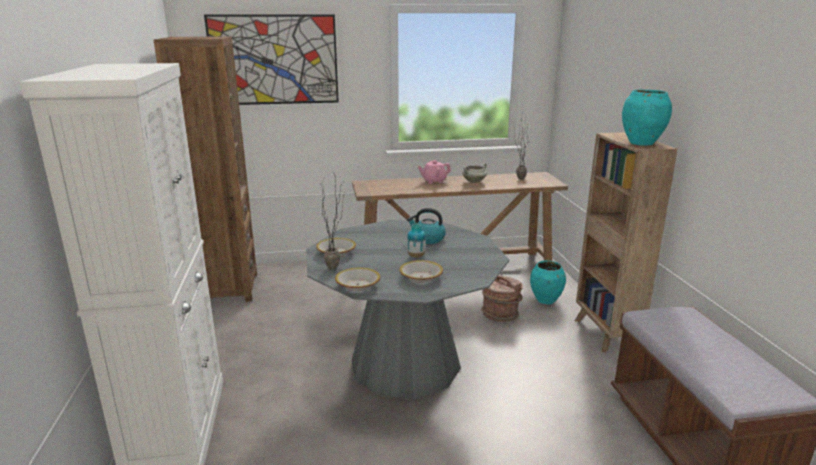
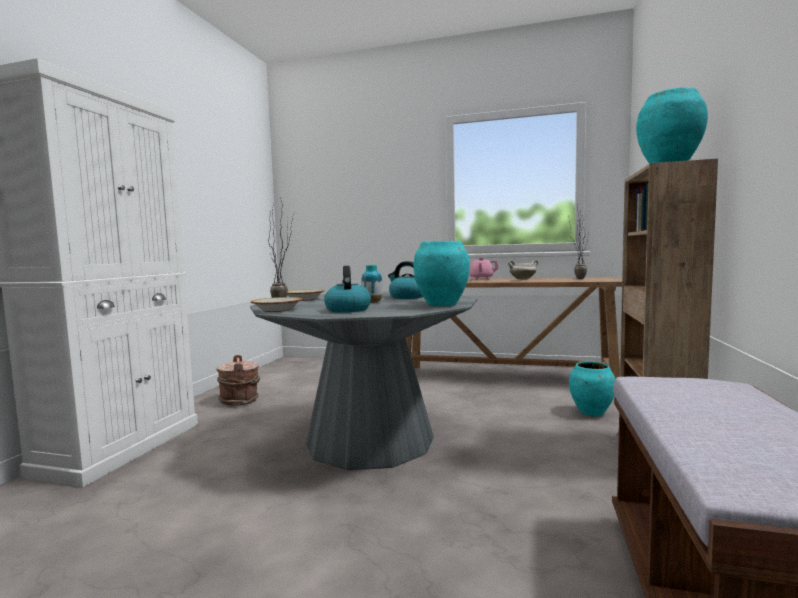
camera: 25 degrees right, 15 degrees down
brown bookcase [154,36,257,302] -> none
picture [204,15,339,105] -> none
bowl [399,260,443,283] -> kettle [324,266,371,312]
brown bucket [481,275,523,322] -> brown bucket moved to [216,355,260,406]
none -> turquoise vase [413,241,470,306]

